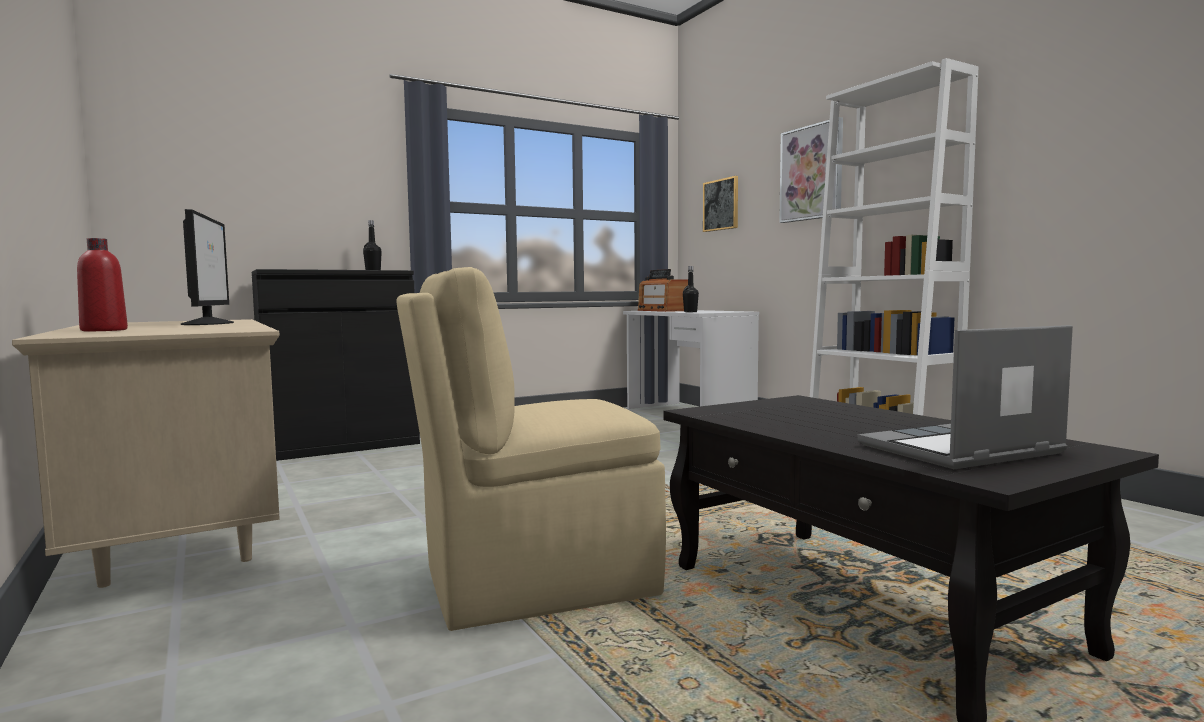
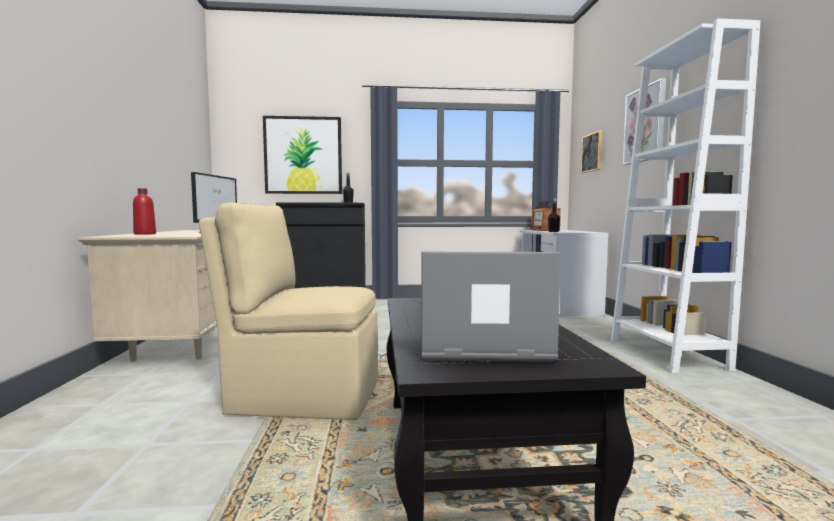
camera: 25 degrees right, 0 degrees up
none -> picture [263,116,342,194]

